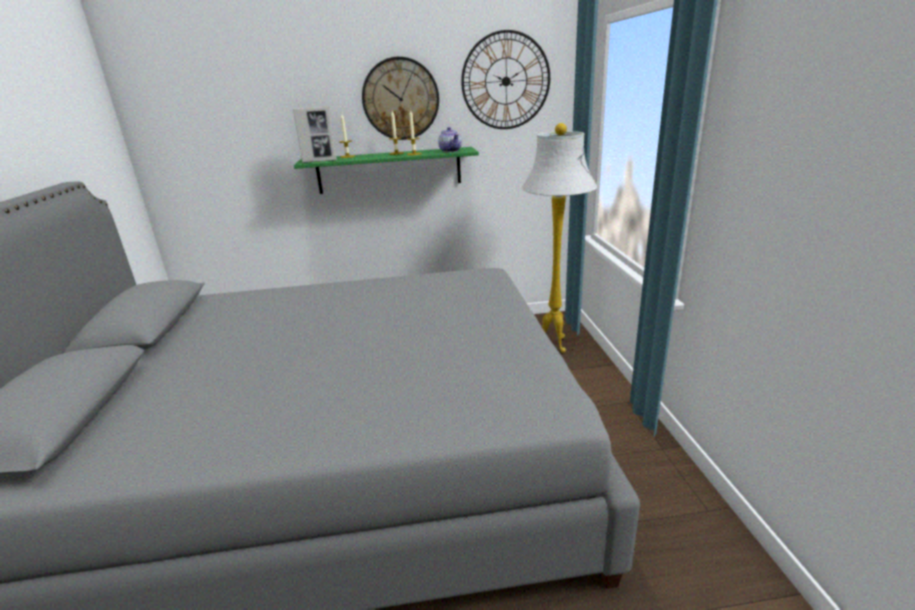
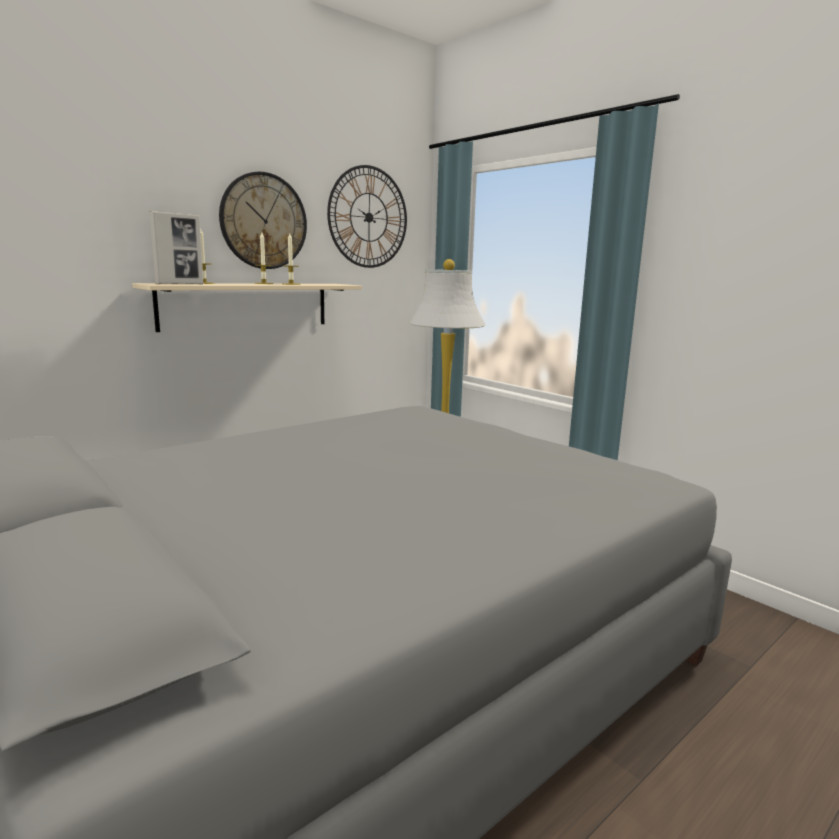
camera: 35 degrees left, 10 degrees down
green shelf [294,147,479,194] -> beige shelf [132,283,362,332]
teapot [438,127,462,152] -> none

